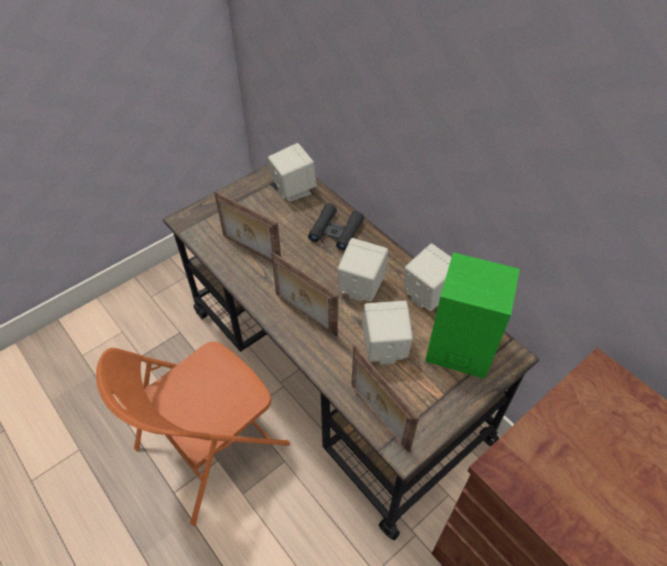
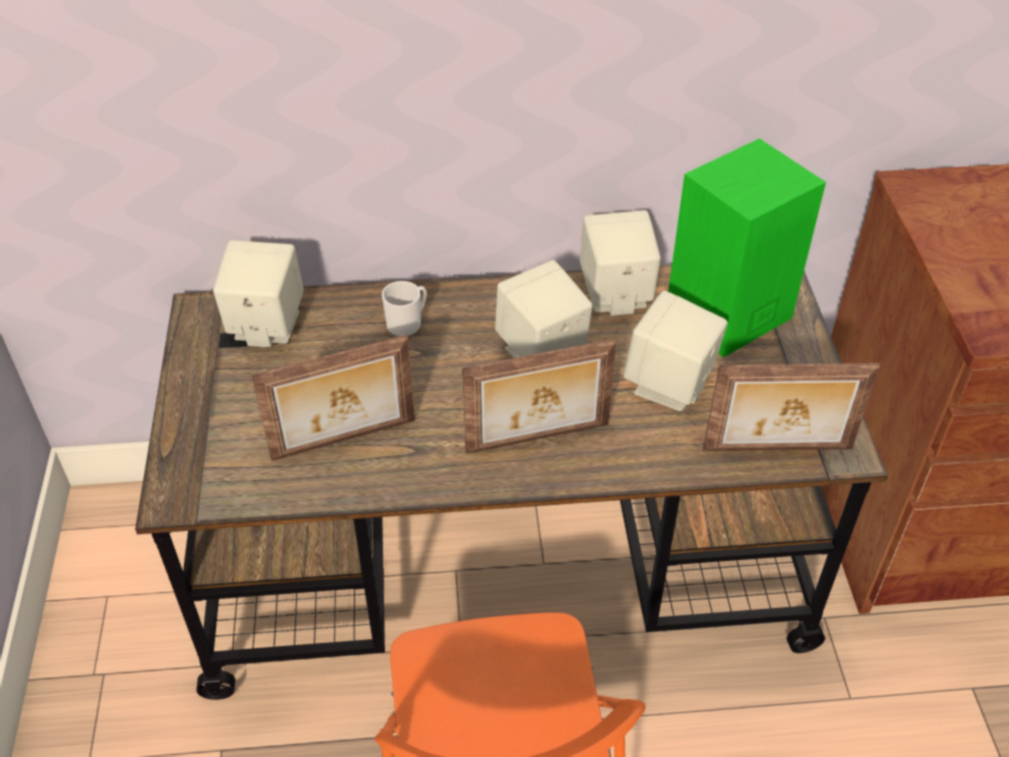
camera: 55 degrees left, 5 degrees down
black binoculars [308,203,364,251] -> mug [382,281,426,337]

